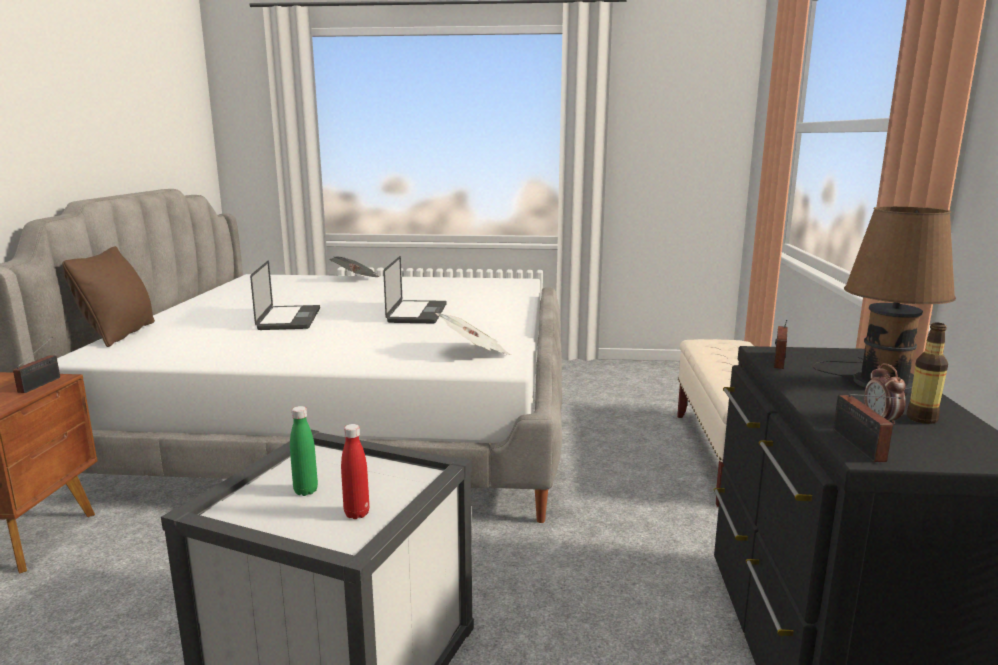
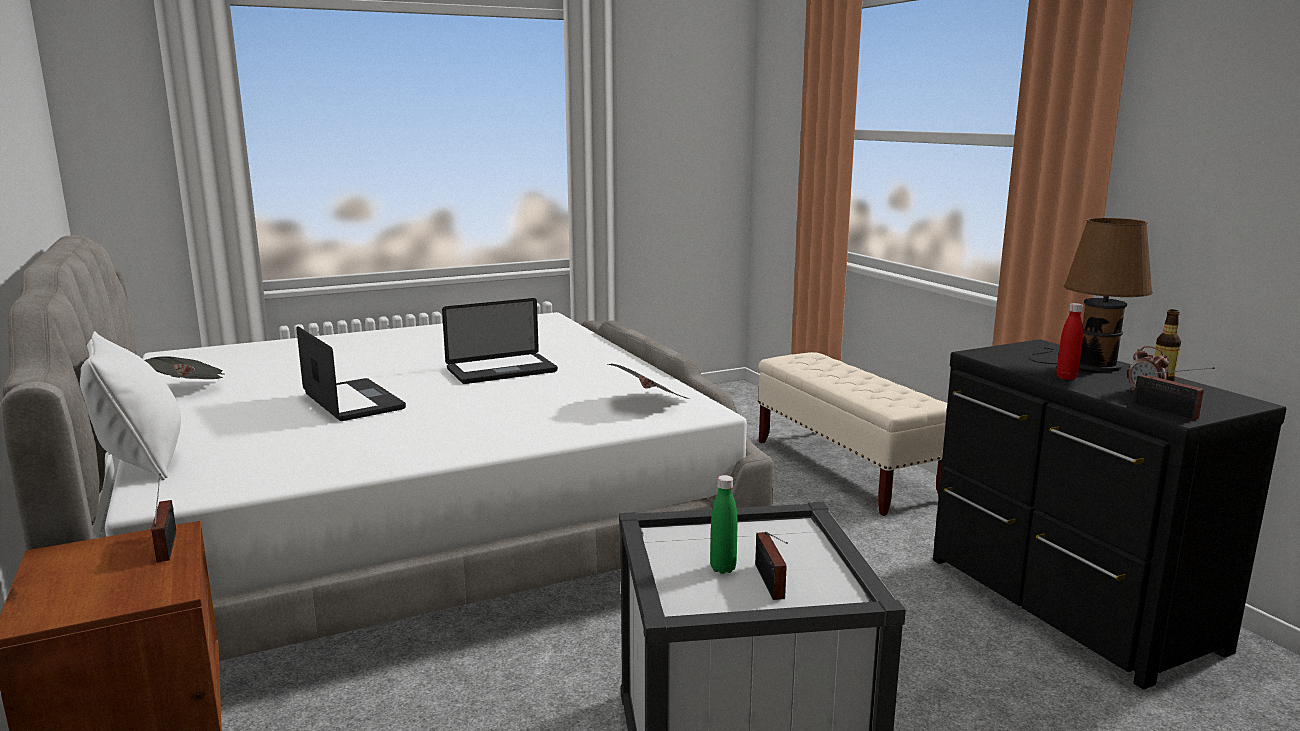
camera: 30 degrees left, 0 degrees up
brown pillow [62,246,155,347] -> white pillow [80,331,181,480]
newspaper [329,257,380,277] -> newspaper moved to [145,356,224,379]
red bottle [341,424,370,519] -> red bottle moved to [1056,303,1083,380]
laptop [383,256,447,323] -> laptop turned 90 degrees clockwise [442,298,558,384]
radio [774,320,788,369] -> radio moved to [755,532,788,600]

